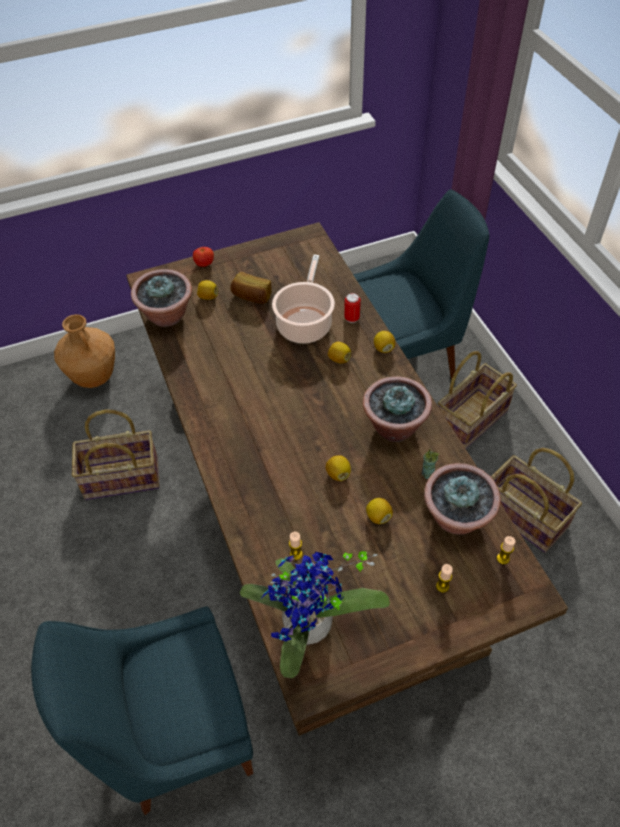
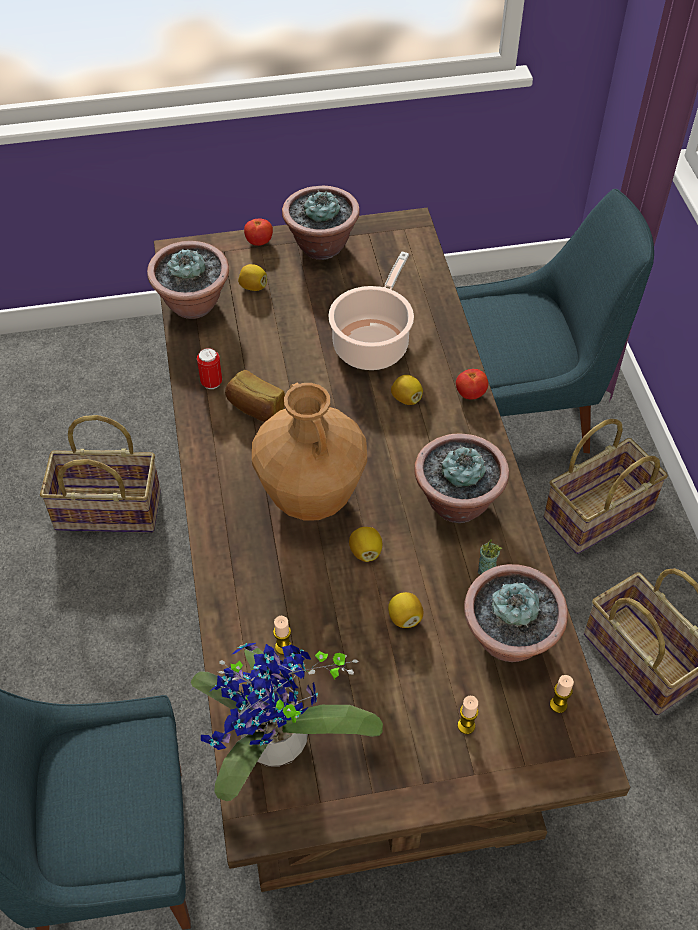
camera: 10 degrees right, 0 degrees up
brown vase [54,314,115,388] -> brown vase moved to [252,383,367,521]
bread [230,272,272,304] -> bread moved to [225,370,285,422]
can [344,293,361,323] -> can moved to [197,348,222,389]
lemon [374,331,396,353] -> tomato [456,369,488,399]
none -> potted plant [282,186,360,260]

